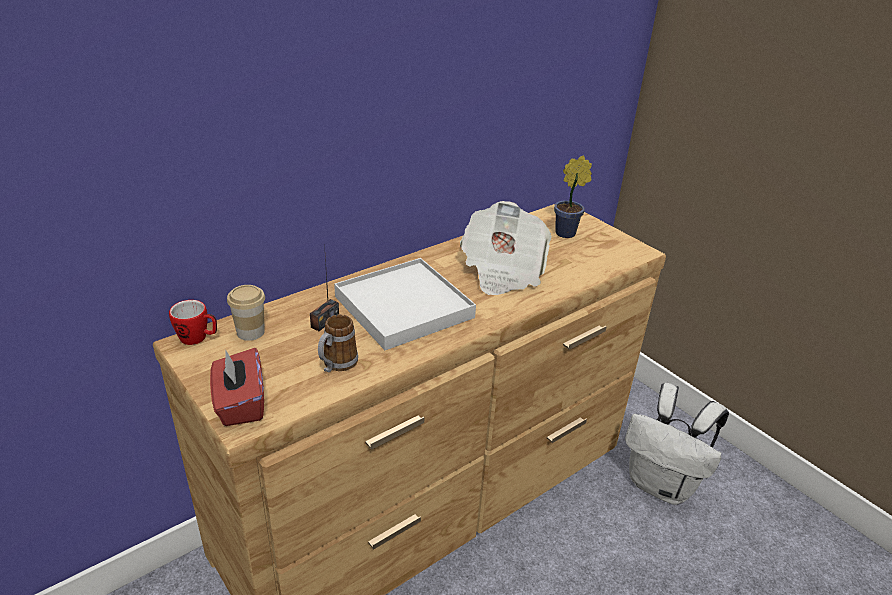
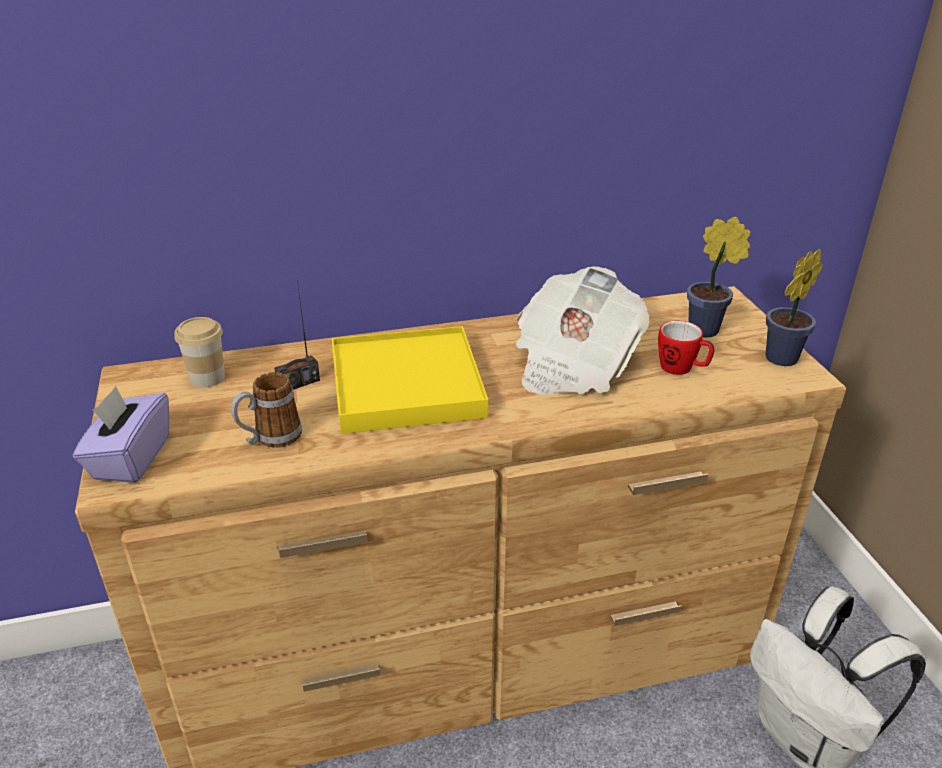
camera: 25 degrees right, 0 degrees up
mug [169,300,217,345] -> mug moved to [658,320,714,375]
red tissue box [210,348,264,426] -> purple tissue box [73,386,170,483]
white tray [334,258,476,350] -> yellow tray [332,326,488,434]
none -> potted plant [766,249,823,366]

